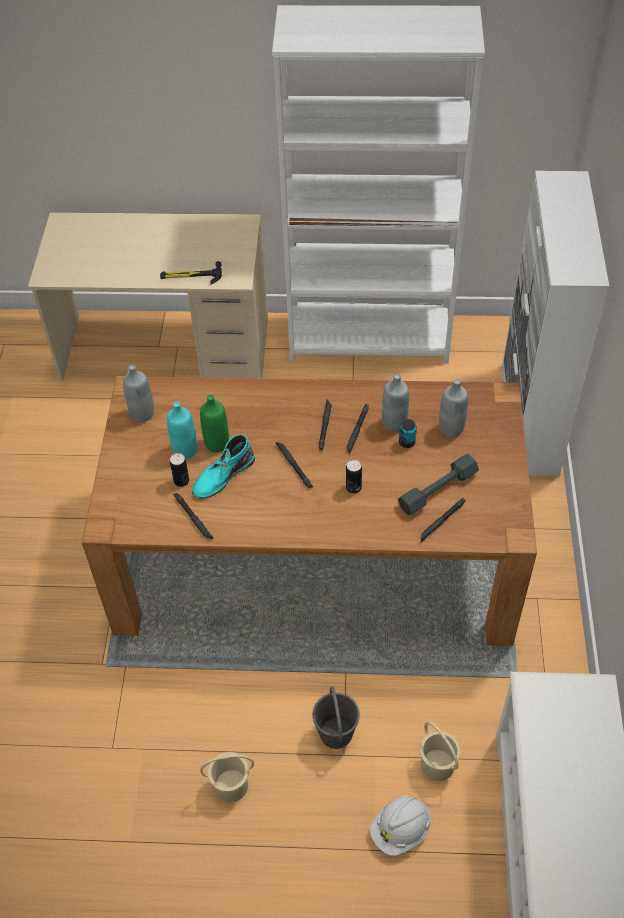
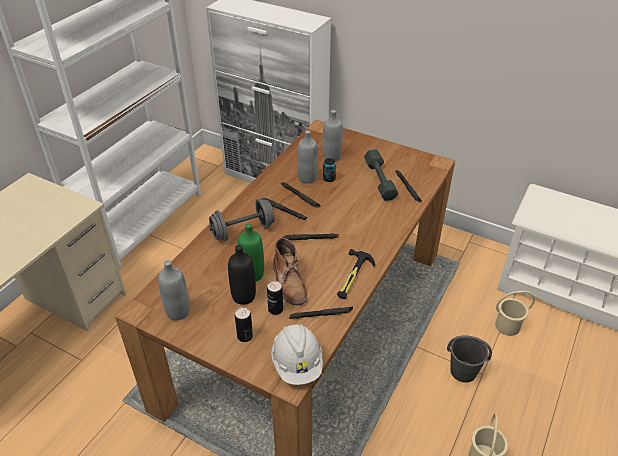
camera: 65 degrees left, 10 degrees down
hammer [160,261,222,284] -> hammer moved to [337,249,375,299]
turquoise bottle [167,401,197,459] -> black bottle [228,245,256,305]
turquoise boot [192,434,255,499] -> brown boot [273,238,308,305]
can [346,459,362,493] -> can moved to [235,307,253,342]
white hard hat [370,796,431,856] -> white hard hat moved to [271,324,323,385]
none -> grey dumbbell [209,199,275,241]

